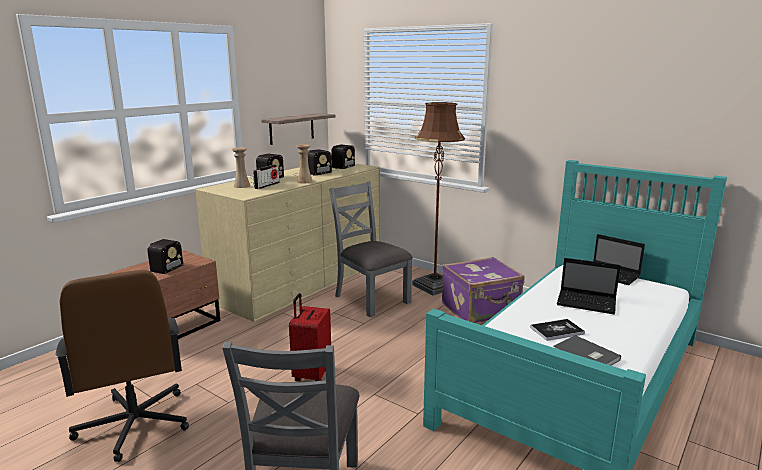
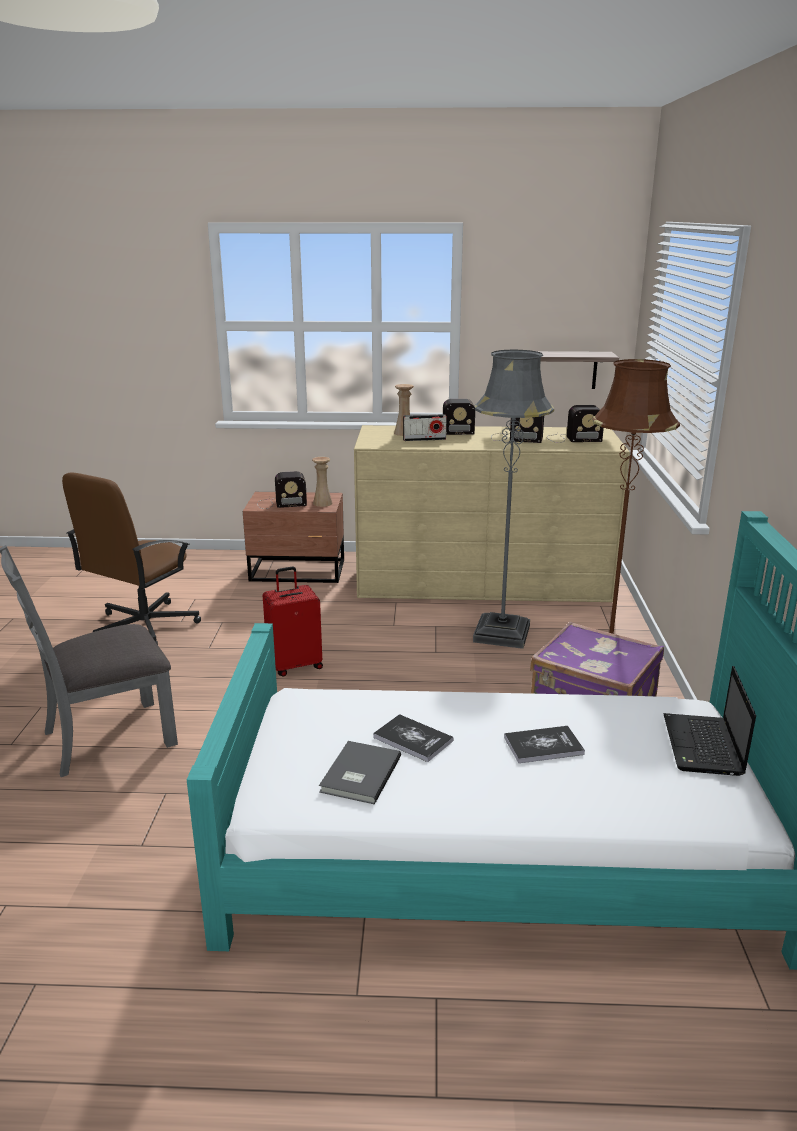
camera: 55 degrees right, 5 degrees up
beige vase [296,144,313,183] -> beige vase moved to [312,457,333,507]
grey chair [329,181,413,317] -> grey floor lamp [473,350,554,649]
laptop [557,258,620,314] -> book [504,726,585,763]

